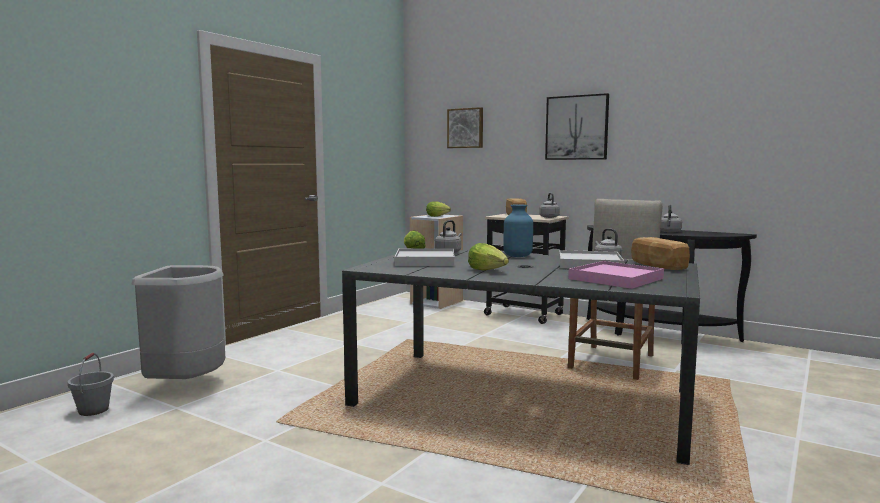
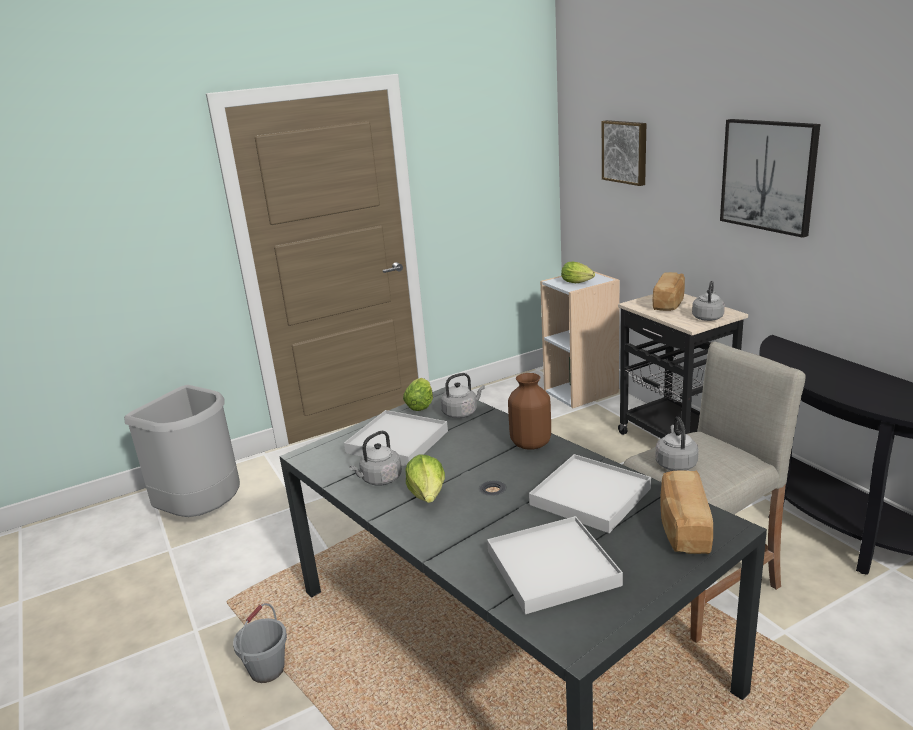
camera: 30 degrees right, 15 degrees up
grey bucket [68,352,114,416] -> grey bucket moved to [233,603,287,683]
blue vase [503,204,533,257] -> brown vase [508,373,551,450]
pink tray [568,261,664,289] -> white tray [487,516,623,614]
grey kettle [661,204,682,233] -> grey kettle moved to [349,431,402,486]

